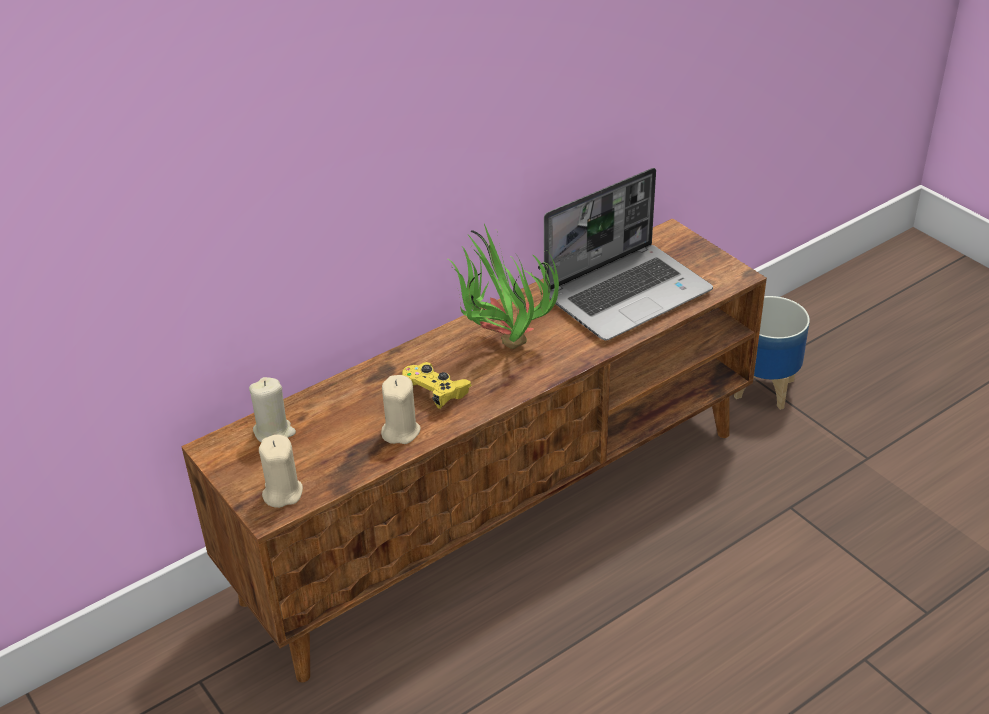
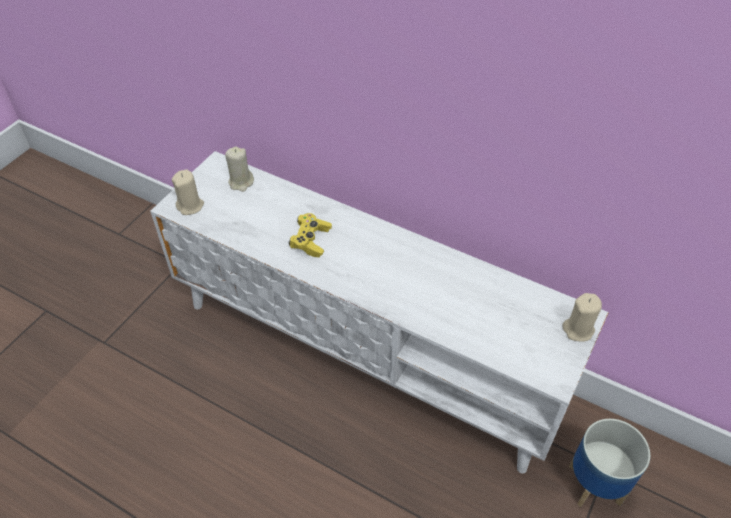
camera: 65 degrees right, 10 degrees up
brown tv stand [181,218,767,682] -> white tv stand [150,151,609,473]
beige candle [381,375,421,444] -> beige candle moved to [562,293,602,342]
potted plant [448,223,559,349] -> none
laptop [544,168,713,341] -> none

